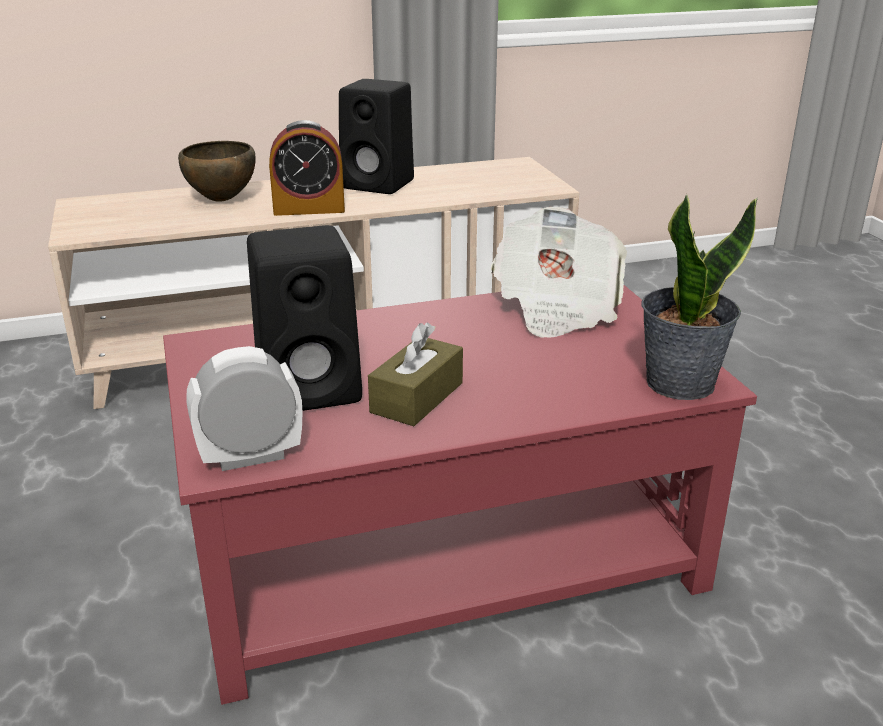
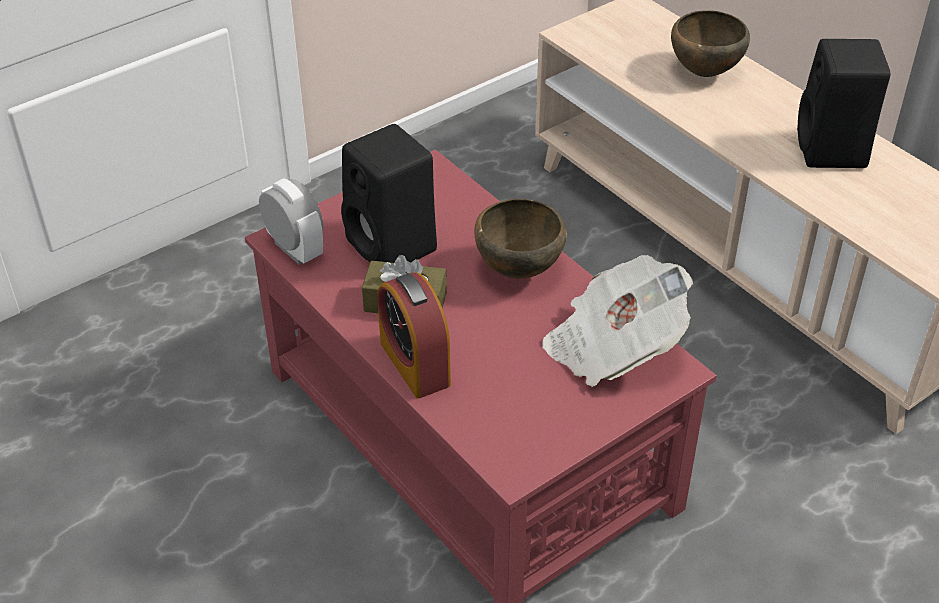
camera: 70 degrees right, 15 degrees up
alarm clock [269,120,345,216] -> alarm clock moved to [378,273,451,398]
potted plant [641,194,758,400] -> none
none -> brown bowl [474,199,567,278]

